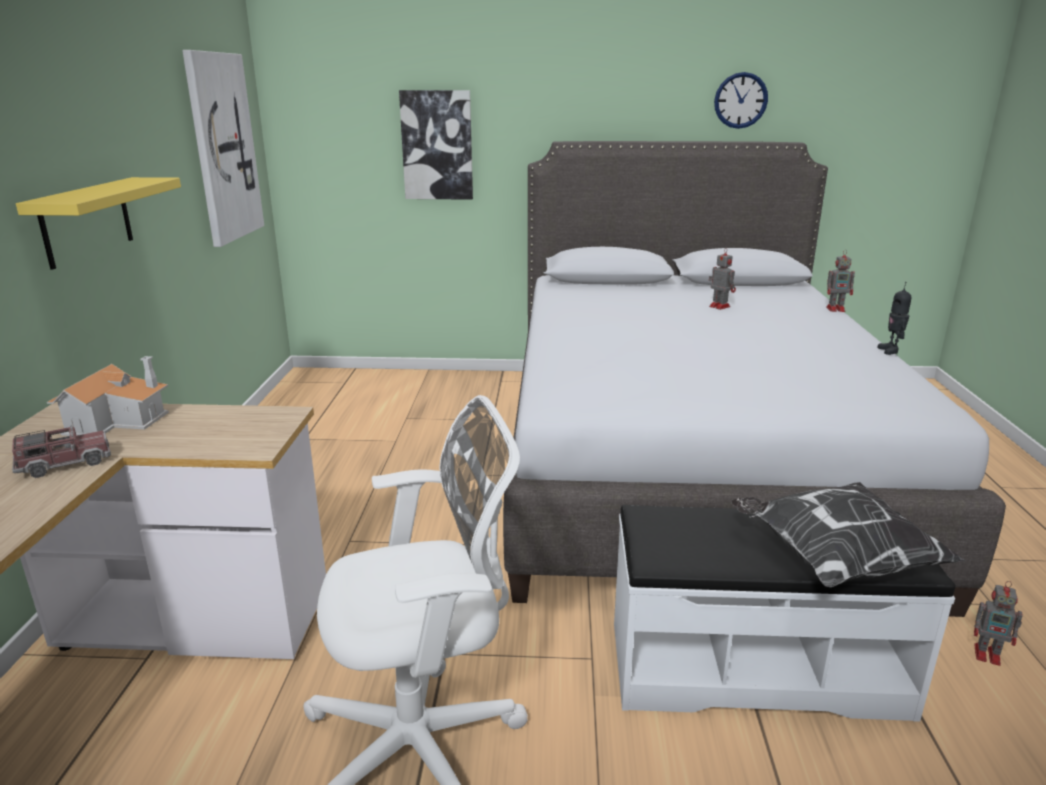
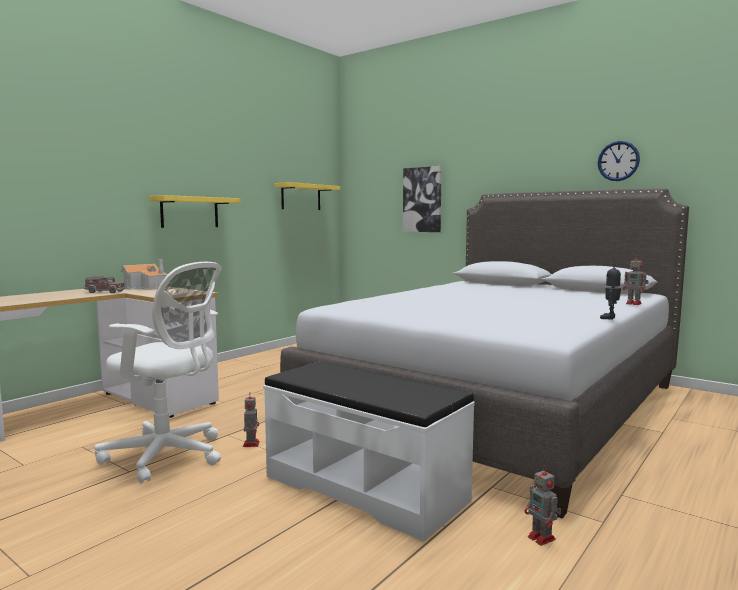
camera: 35 degrees right, 15 degrees down
picture [182,50,264,247] -> yellow shelf [274,182,340,210]
toy robot [709,248,736,310] -> toy robot moved to [243,396,260,447]
pillow [731,482,965,587] -> none

